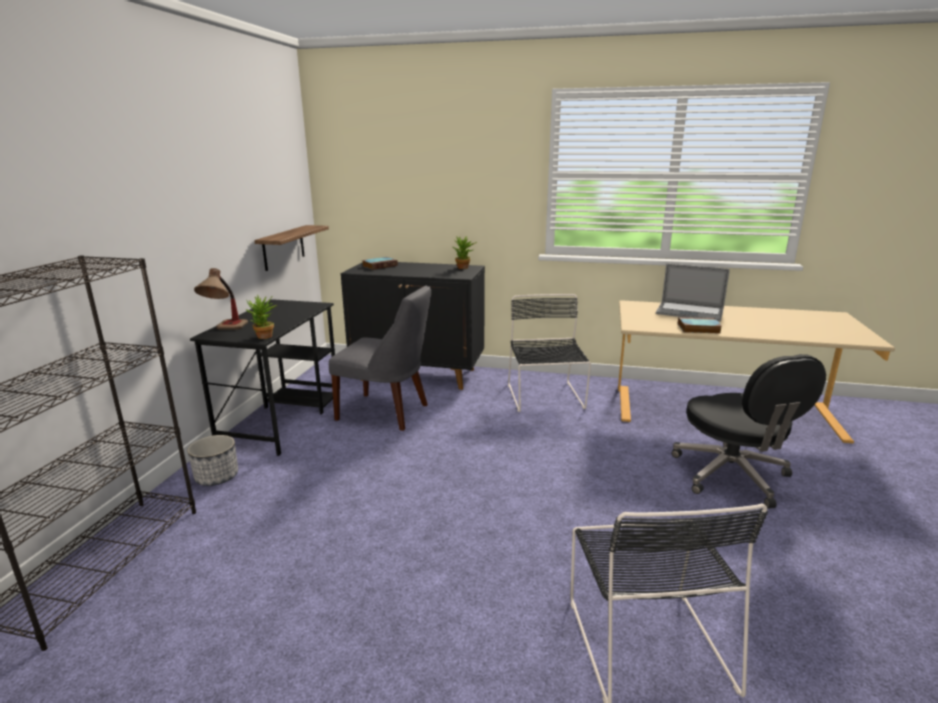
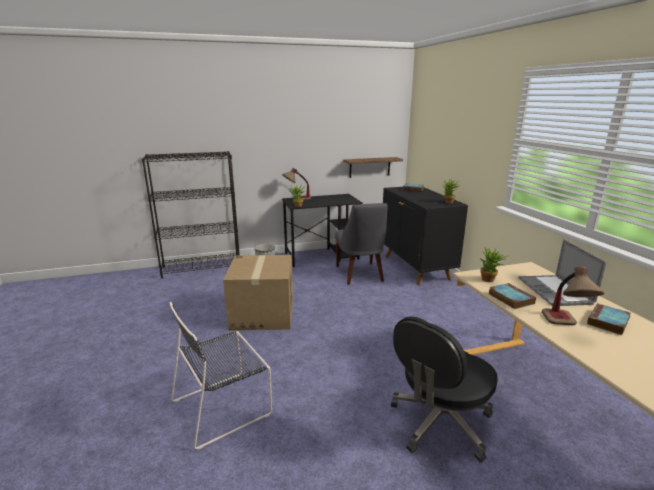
camera: 60 degrees right, 0 degrees up
black chair [508,294,591,412] -> none
none -> cardboard box [223,255,293,331]
none -> potted plant [480,246,508,282]
none -> table lamp [542,266,604,325]
none -> book [587,303,631,335]

